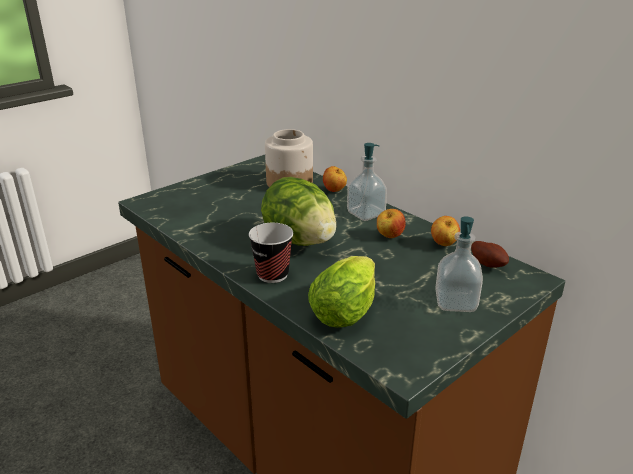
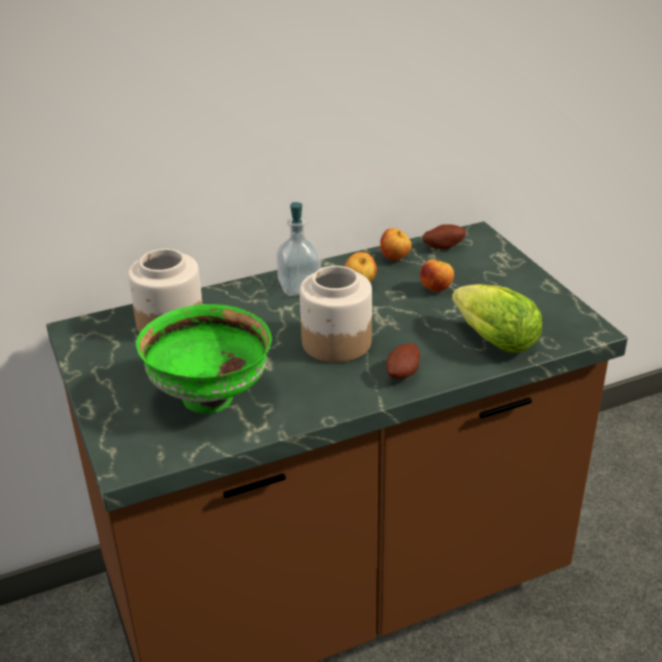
camera: 70 degrees left, 5 degrees up
cup [249,223,293,283] -> potato [386,343,420,379]
lettuce [261,177,337,246] -> jar [300,266,372,363]
apple [323,166,347,192] -> apple moved to [420,260,454,292]
soap dispenser [435,216,483,312] -> none
none -> green bowl [136,304,272,414]

